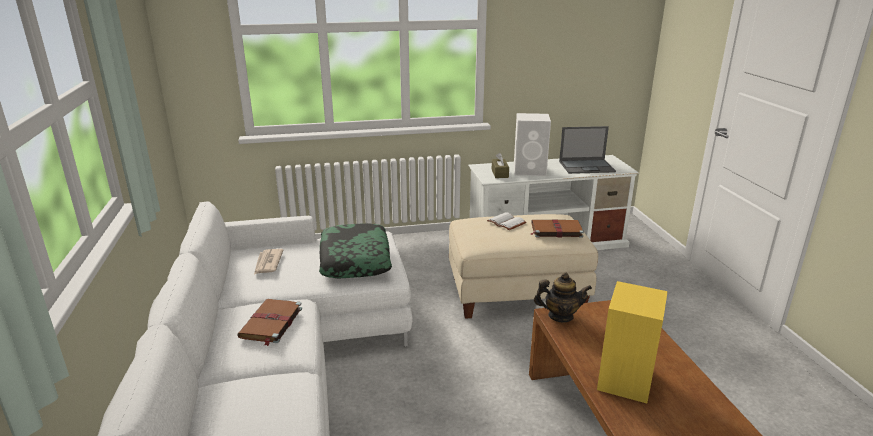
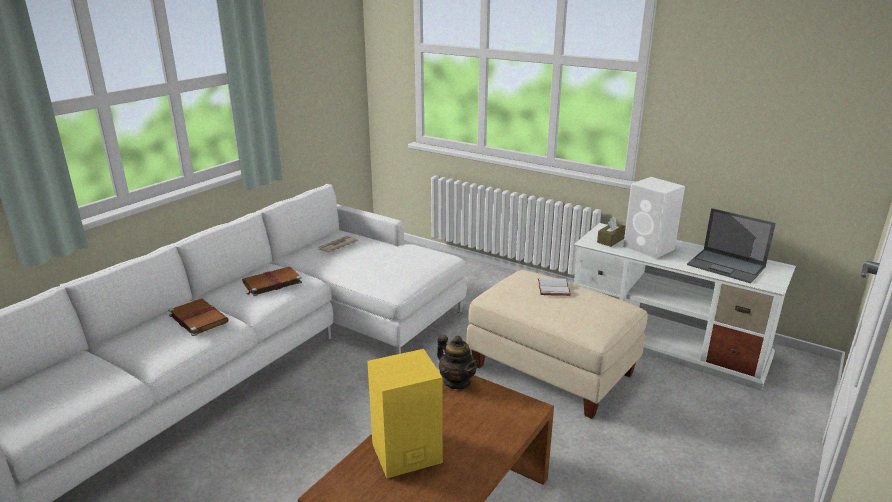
camera: 45 degrees right, 0 degrees up
pillow [319,223,392,278] -> none
brown book [530,219,584,238] -> brown book moved to [169,299,229,336]

